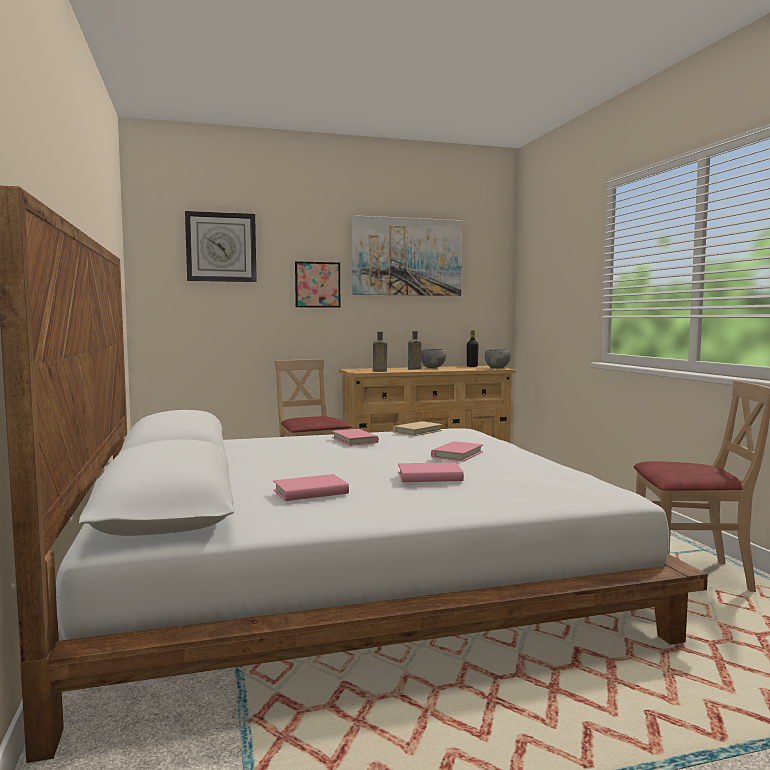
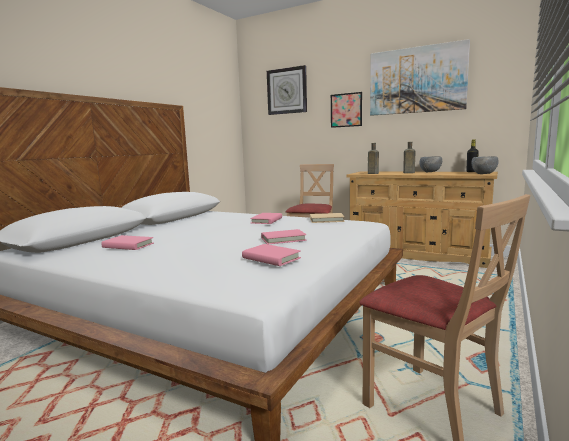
camera: 45 degrees right, 5 degrees up
pink book [398,462,464,482] -> pink book moved to [242,244,301,266]

